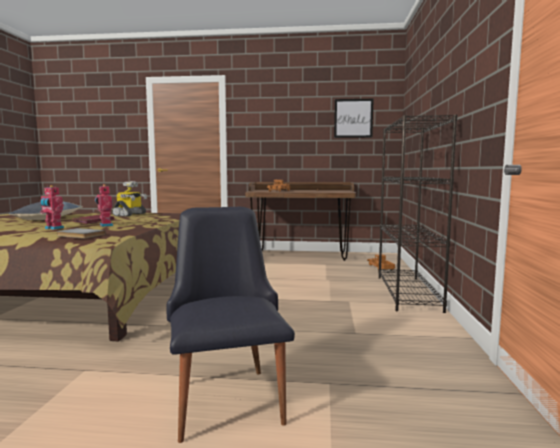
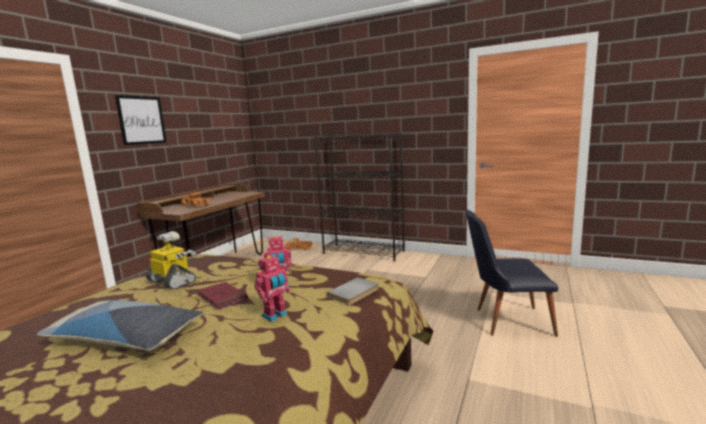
camera: 70 degrees left, 5 degrees up
picture [334,99,374,138] -> picture moved to [115,95,167,145]

